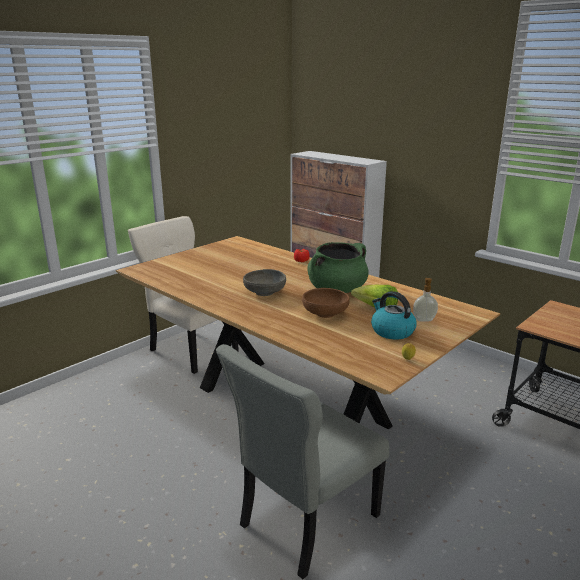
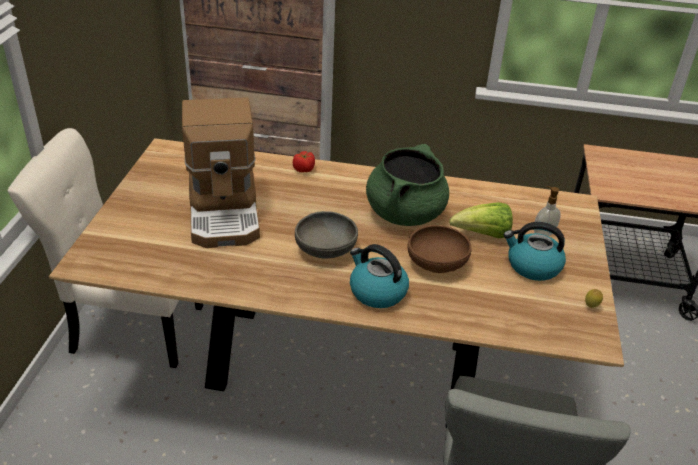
camera: 35 degrees left, 15 degrees up
none -> coffee machine [182,97,260,248]
none -> kettle [350,244,409,308]

